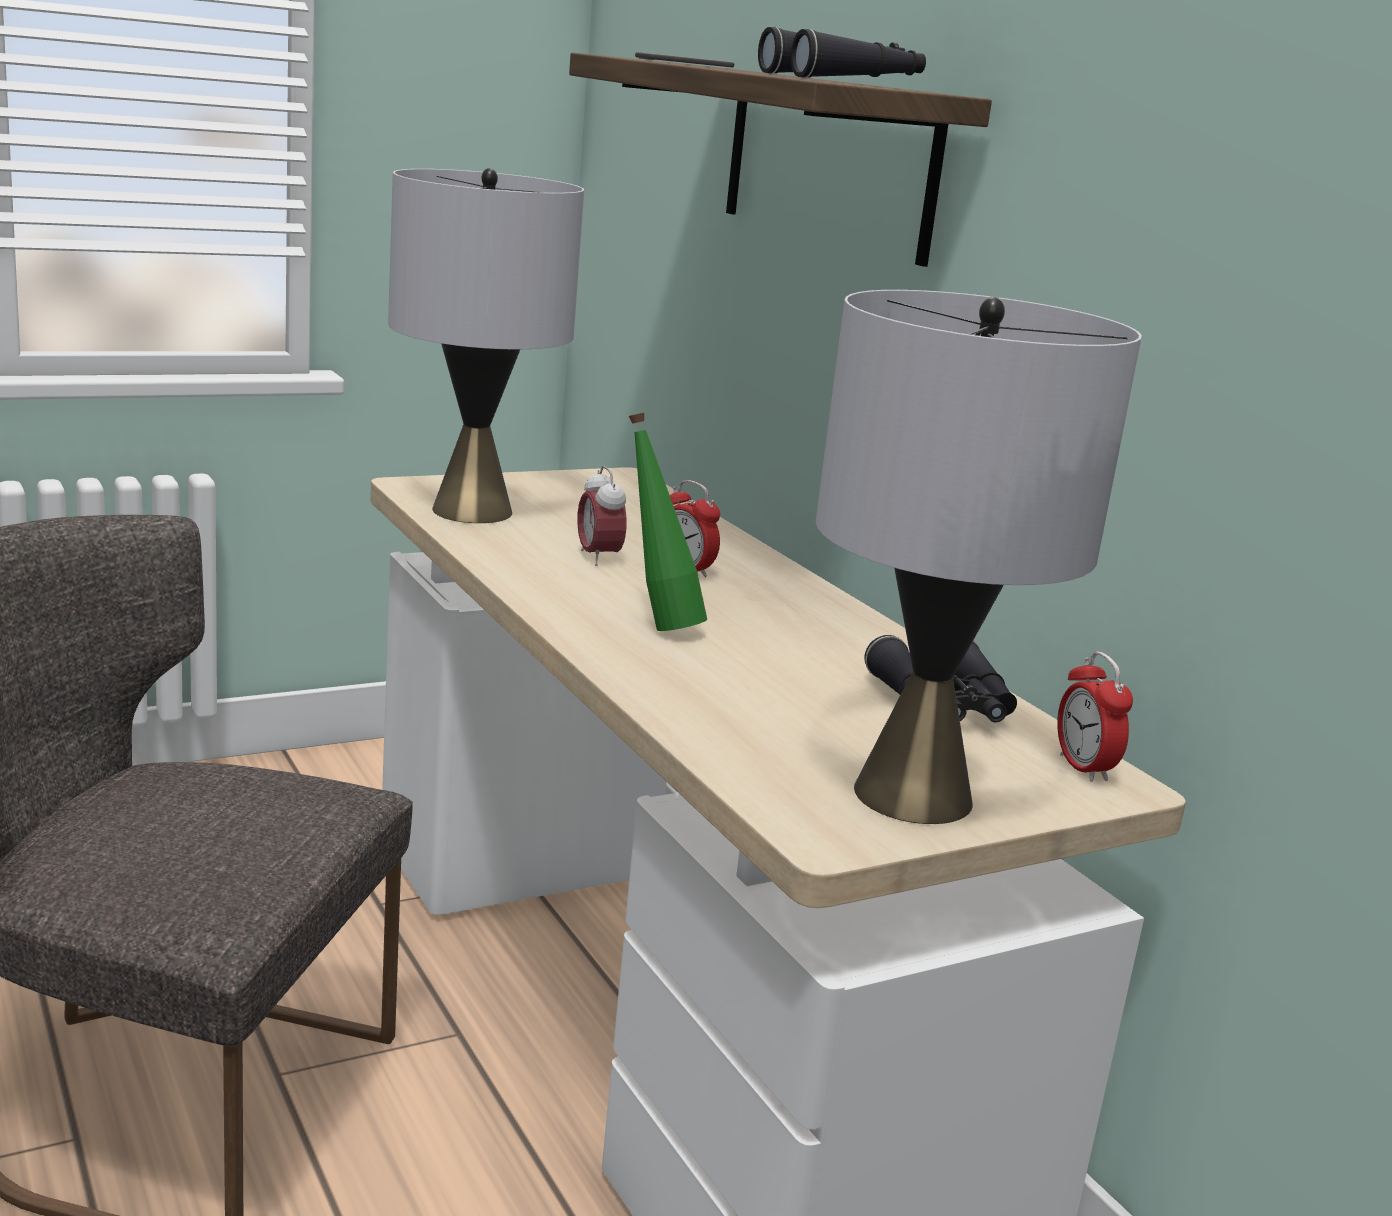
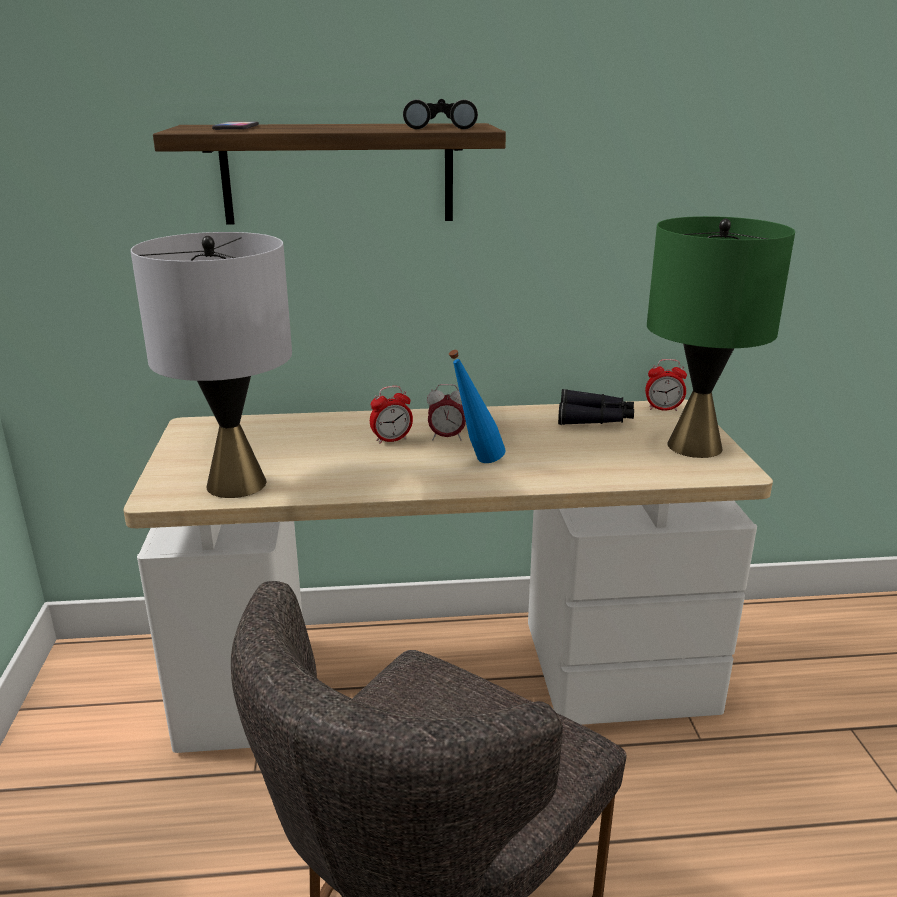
camera: 65 degrees left, 5 degrees up
alarm clock [577,466,627,566] -> alarm clock moved to [427,384,466,441]
green bottle [629,413,707,631] -> blue bottle [449,350,506,463]
grey table lamp [816,290,1142,824] -> green table lamp [647,216,795,458]

